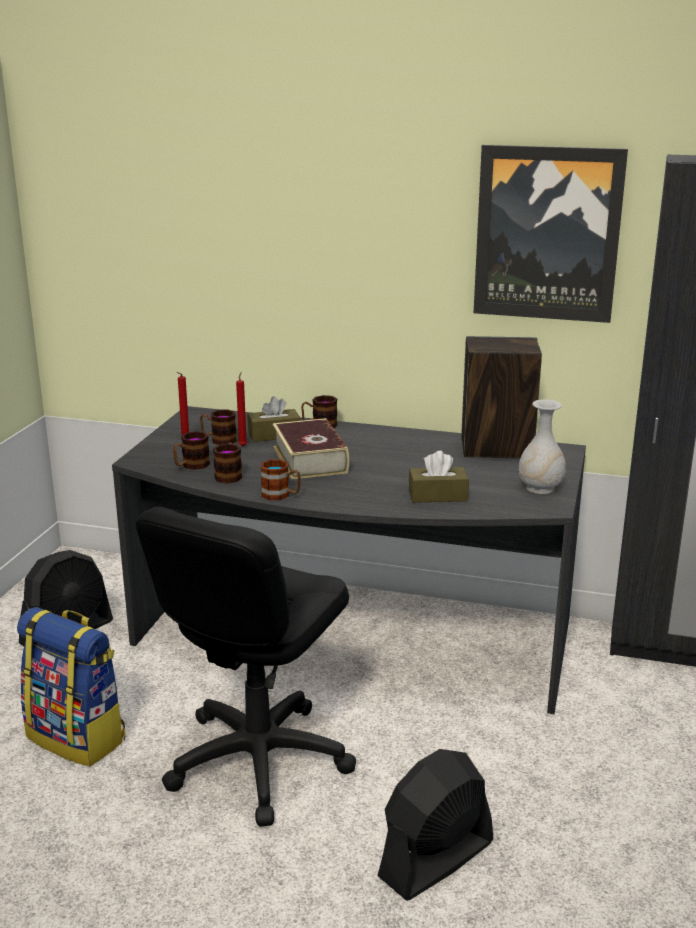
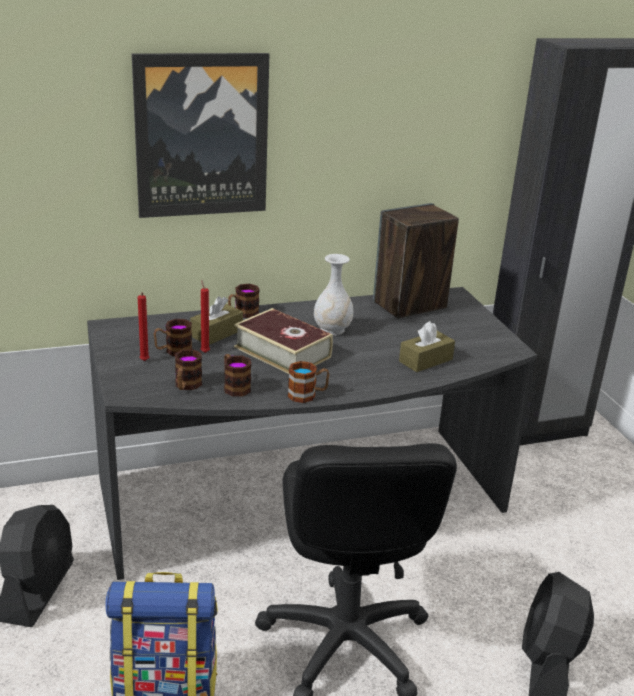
camera: 35 degrees left, 5 degrees up
picture [474,145,628,323] -> picture moved to [132,53,269,218]
white vase [519,399,566,494] -> white vase moved to [314,254,353,336]

